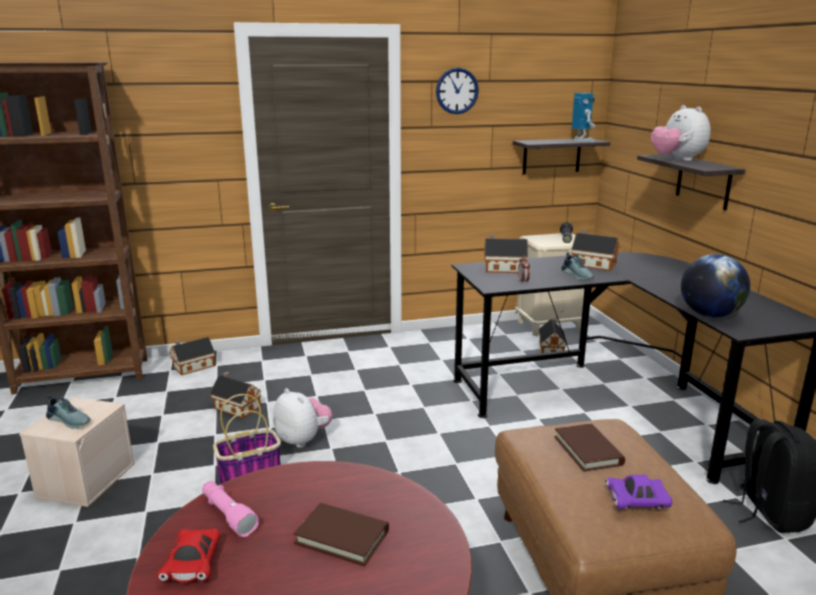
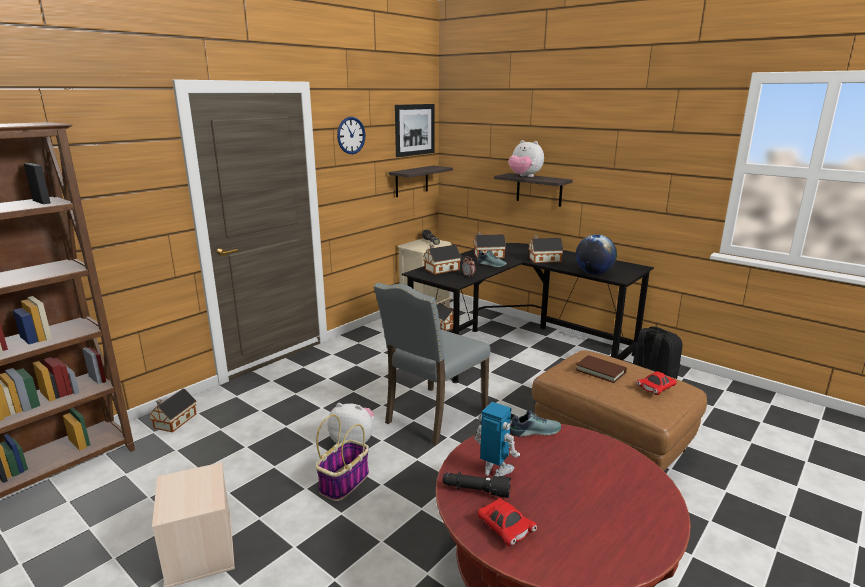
camera: 35 degrees left, 0 degrees up
shoe [46,395,91,429] -> shoe moved to [510,410,561,437]
pink flashlight [202,481,259,537] -> black flashlight [442,472,511,498]
toy house [210,372,261,419] -> toy house moved to [528,235,564,263]
brown book [293,503,389,566] -> none
toy robot [572,93,595,142] -> toy robot moved to [474,402,520,476]
purple toy car [605,475,672,509] -> red toy car [636,371,677,395]
none -> grey chair [373,283,491,446]
none -> picture [395,104,434,157]

